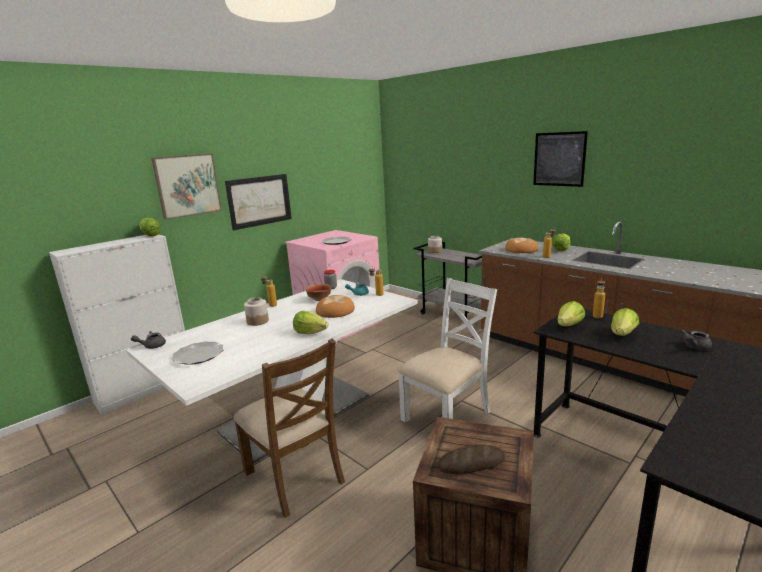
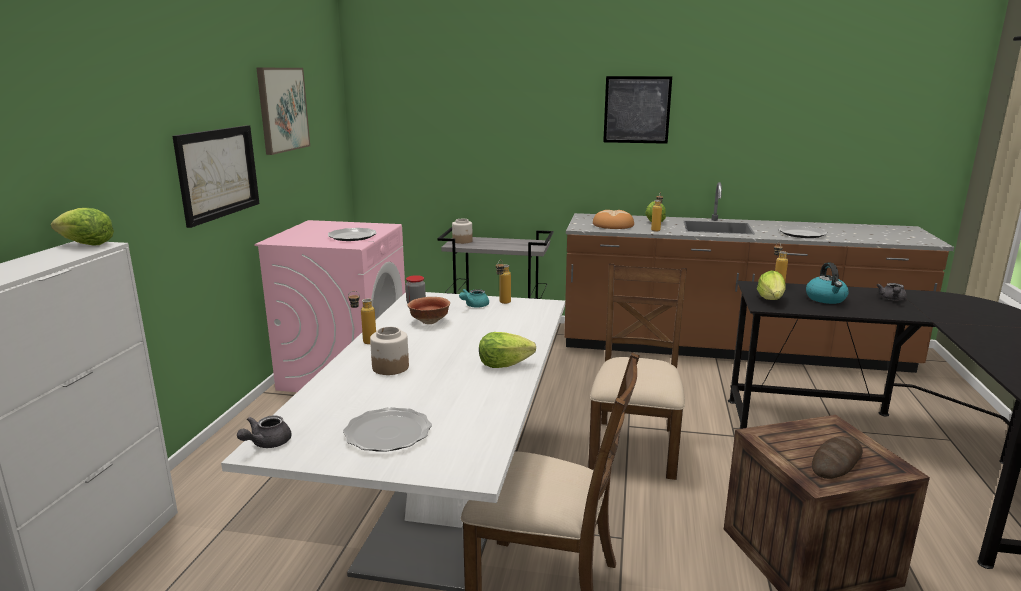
camera: 35 degrees left, 0 degrees up
picture [151,153,222,220] -> picture moved to [257,68,310,155]
bread [316,295,355,318] -> none
white chair [398,278,497,423] -> brown chair [588,264,687,480]
lettuce [611,308,639,336] -> kettle [806,263,849,304]
none -> plate [779,226,827,238]

